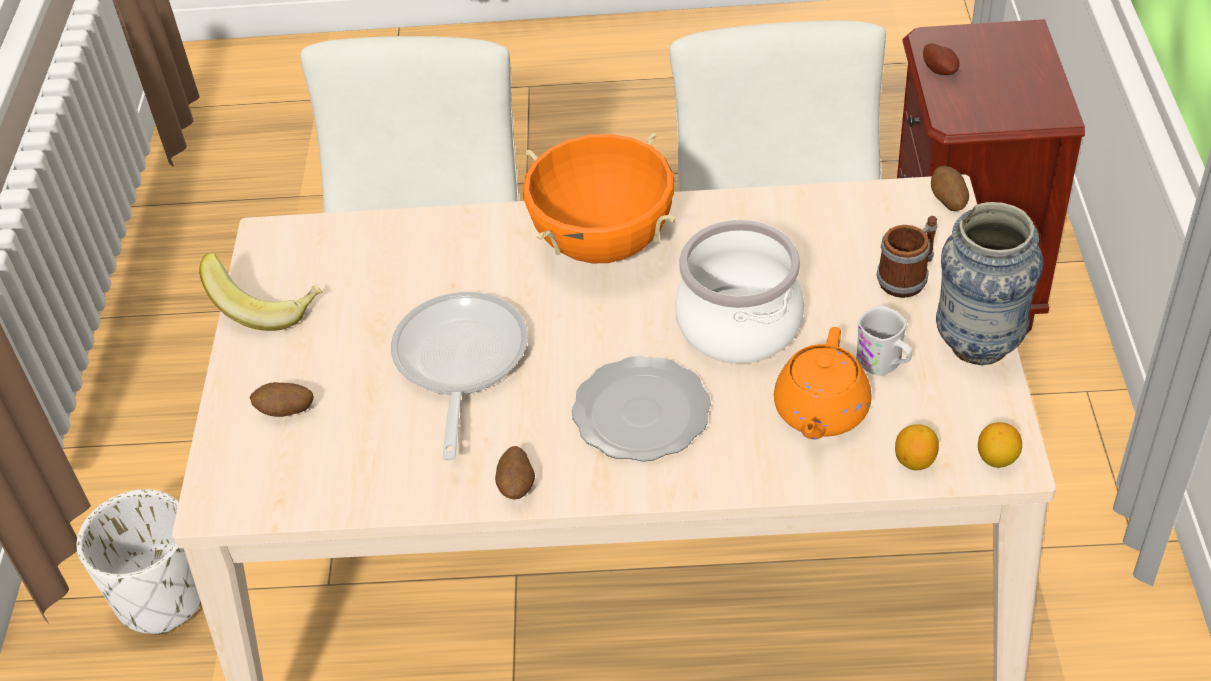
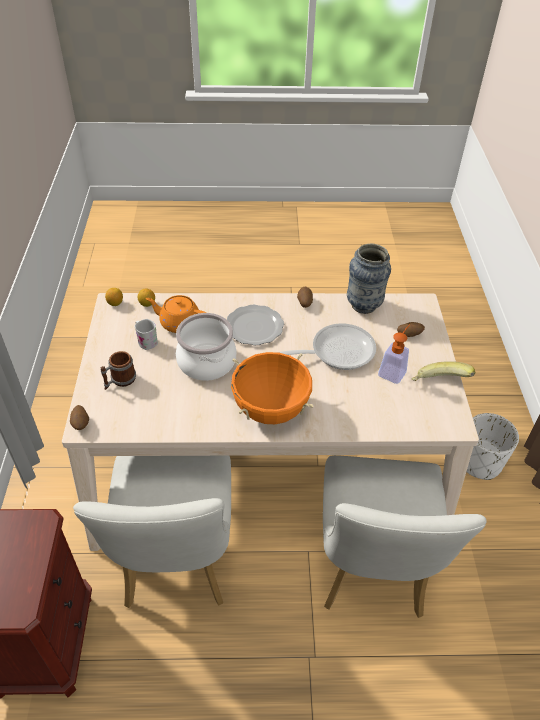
camera: 175 degrees right, 0 degrees up
frying pan [391,292,528,461] -> frying pan turned 105 degrees counterclockwise [277,323,376,370]
orange teapot [774,327,872,439] -> orange teapot turned 90 degrees counterclockwise [146,295,207,333]
potato [923,43,960,75] -> none
vase [936,202,1043,365] -> vase moved to [347,244,391,314]
none -> soap dispenser [378,324,410,384]

